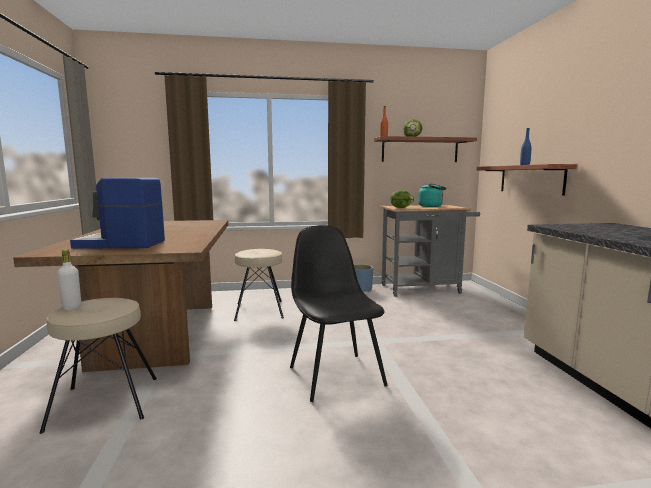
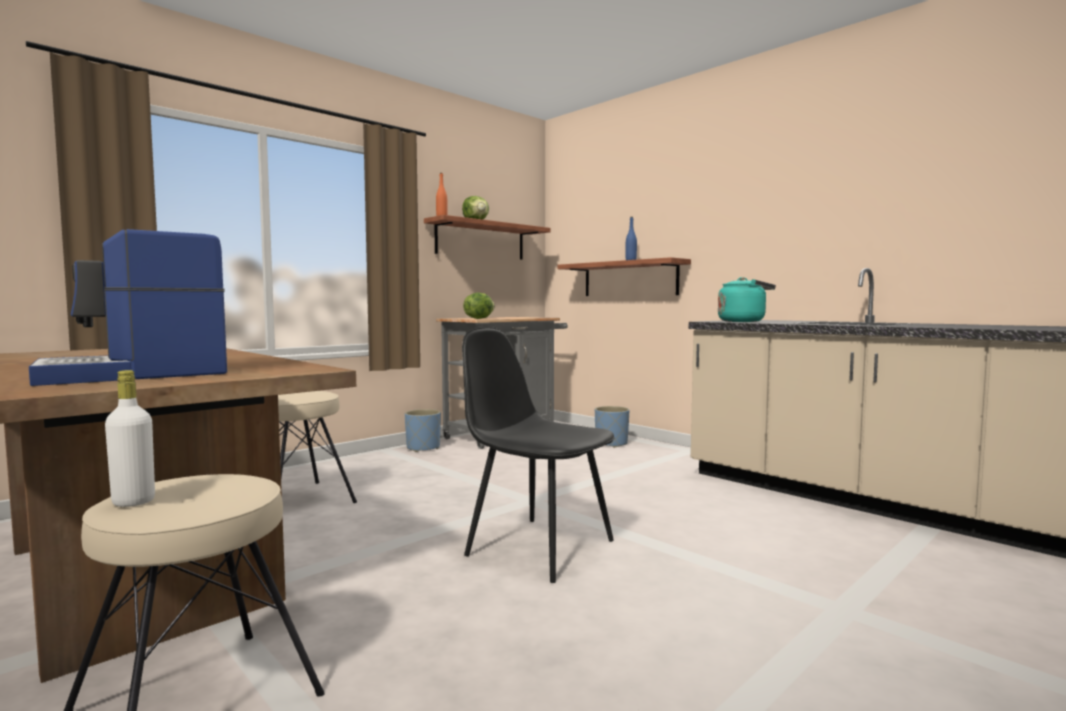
camera: 35 degrees left, 5 degrees down
turquoise kettle [418,183,446,207] -> turquoise kettle moved to [718,277,776,322]
none -> blue planter [595,406,629,448]

